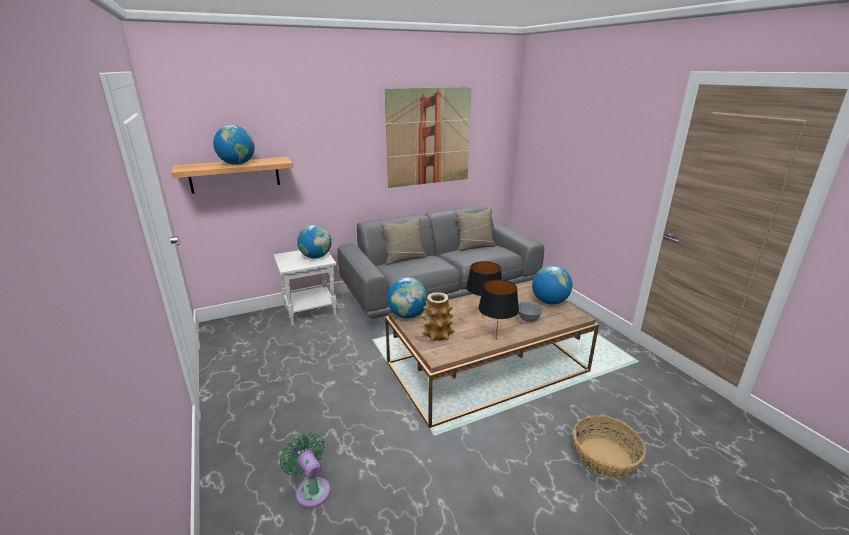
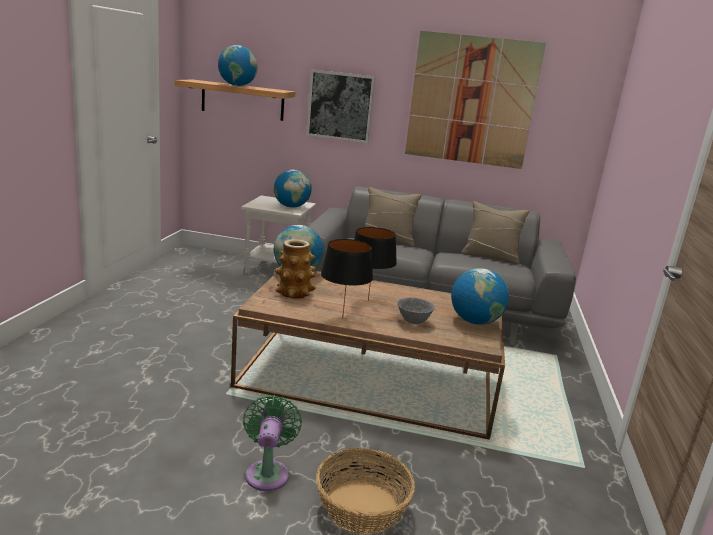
camera: 35 degrees right, 5 degrees down
green fan [280,432,331,508] -> green fan moved to [243,395,302,491]
none -> picture [307,70,376,143]

